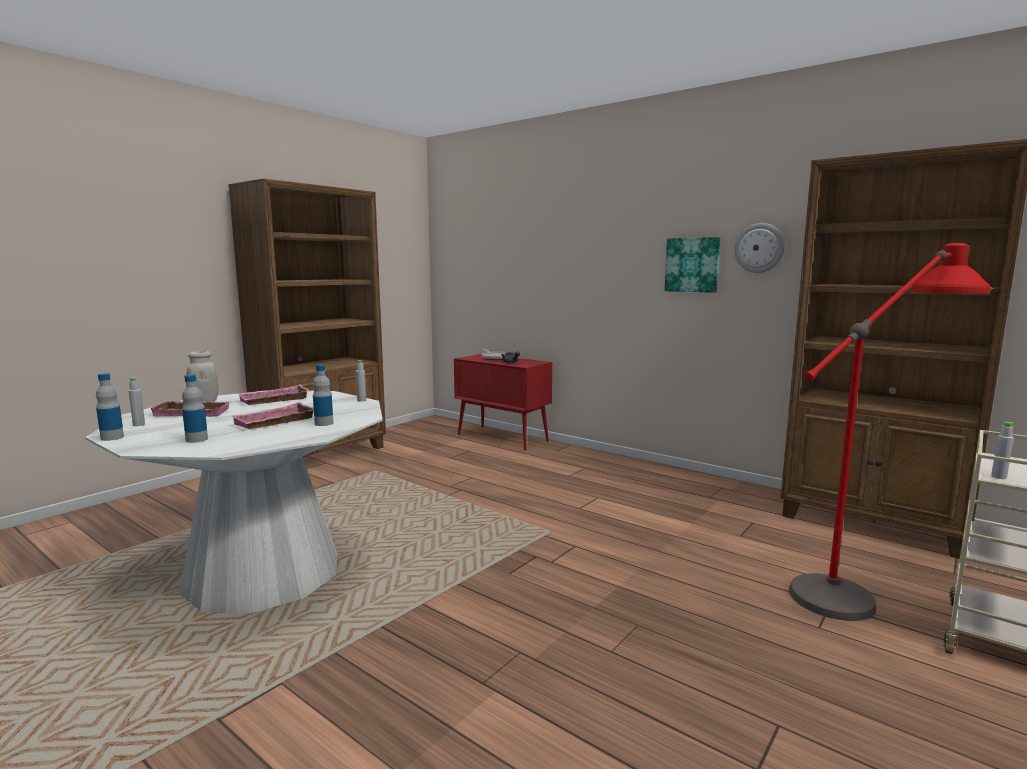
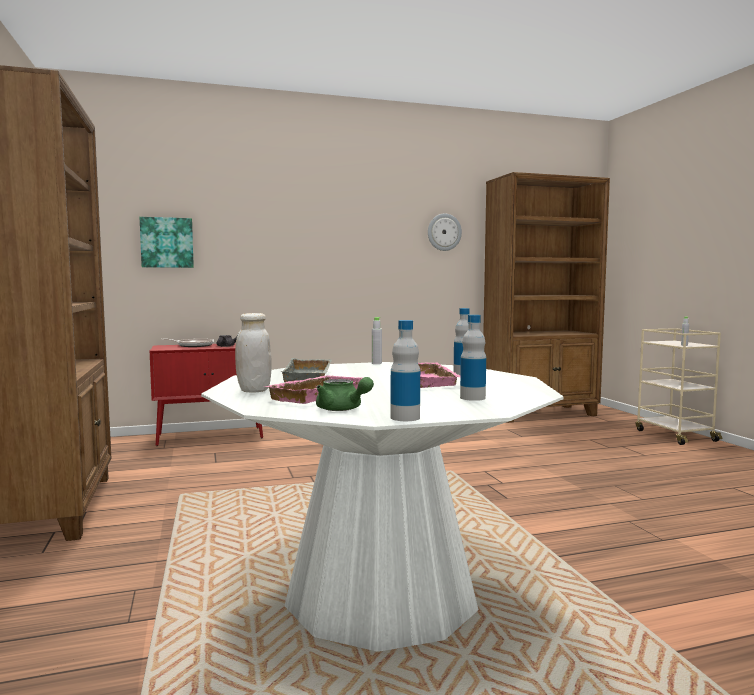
camera: 55 degrees left, 5 degrees down
grey bottle [128,377,145,426] -> green teapot [316,377,374,411]
pink tray [237,385,310,405] -> grey tray [282,358,332,382]
picture [665,237,721,293] -> picture moved to [140,217,194,268]
red floor lamp [789,243,990,621] -> none

